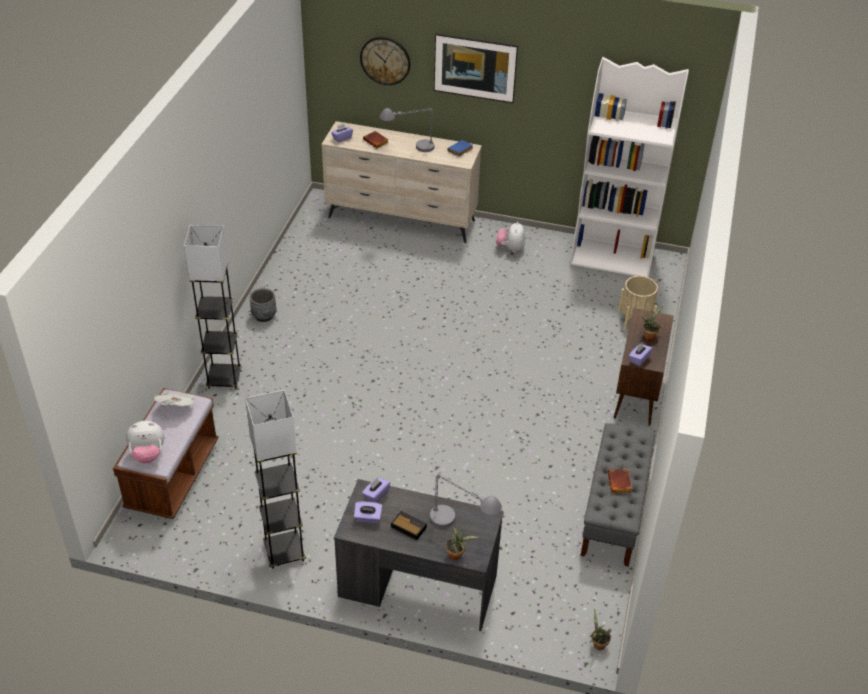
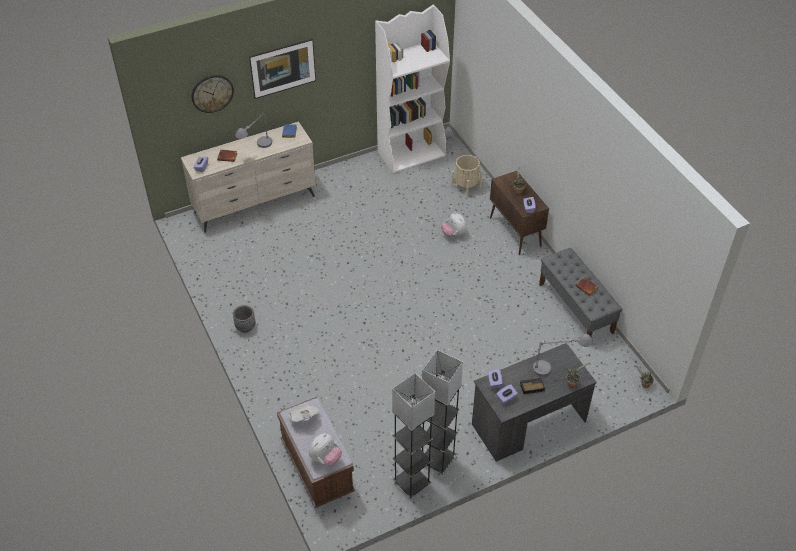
camera: 40 degrees left, 5 degrees up
grey floor lamp [184,225,242,389] -> grey floor lamp moved to [392,373,435,499]
plush toy [496,222,525,253] -> plush toy moved to [441,212,467,237]

